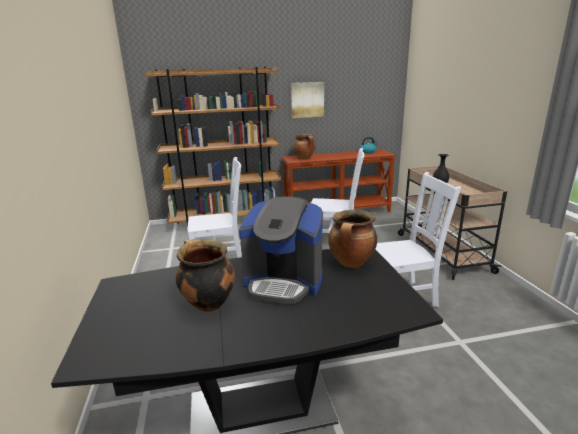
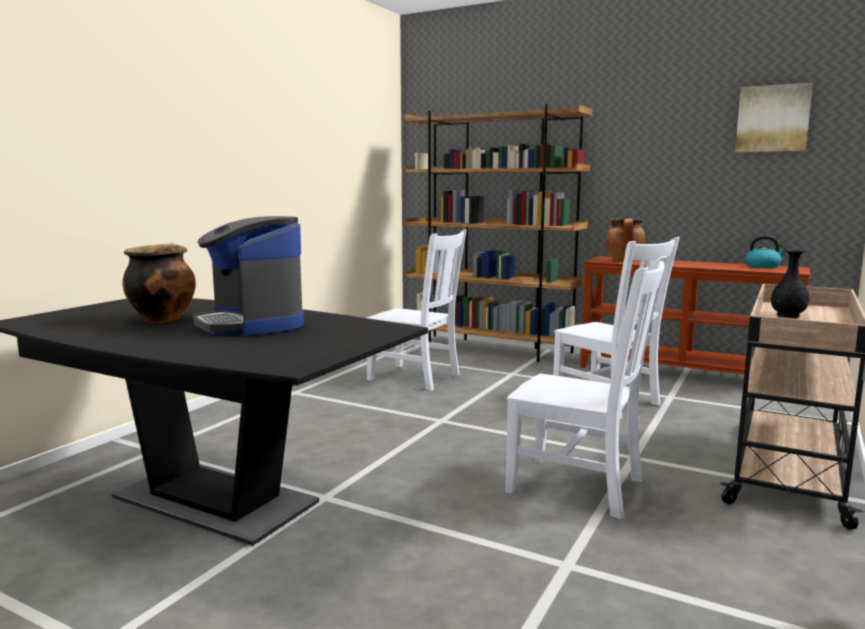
camera: 40 degrees right, 10 degrees down
picture [291,82,324,118] -> picture moved to [735,83,813,152]
cooking pot [328,210,377,268] -> none

